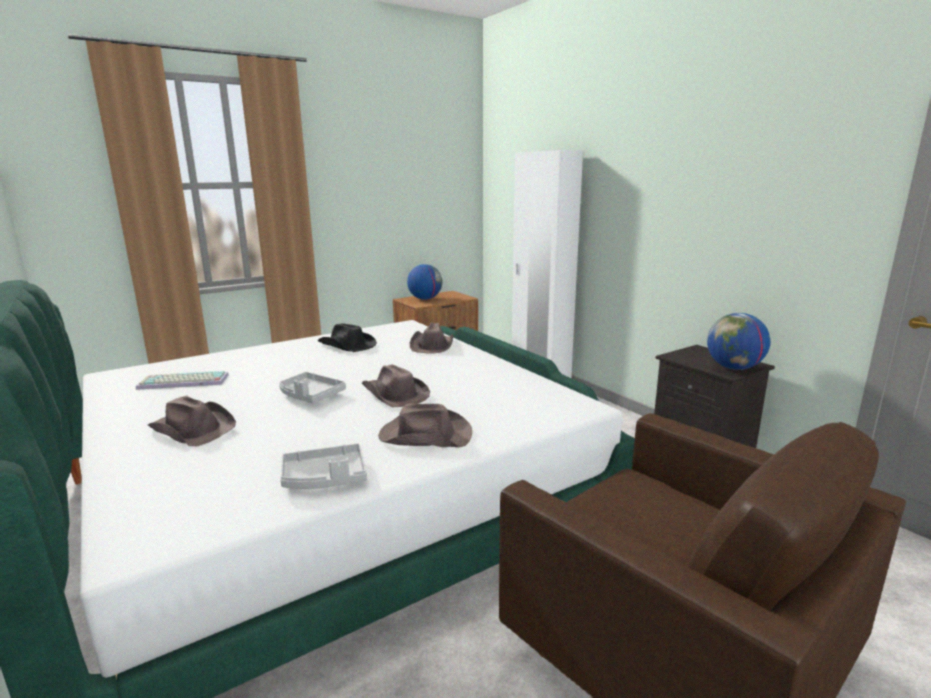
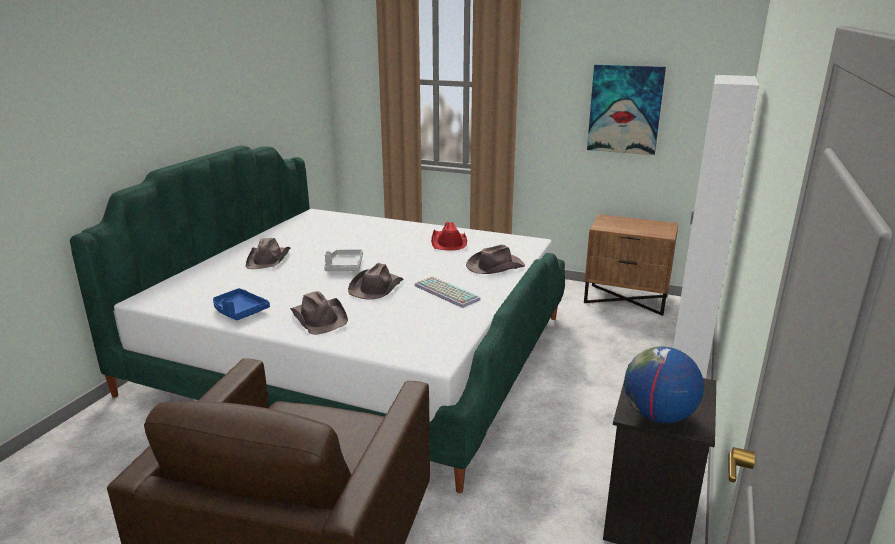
camera: 55 degrees right, 5 degrees up
keyboard [136,371,229,390] -> keyboard moved to [415,276,481,308]
grey tray [280,443,367,489] -> blue tray [213,288,270,321]
black hat [317,323,377,352] -> red hat [431,222,467,250]
globe [407,264,442,300] -> none
none -> picture [587,64,666,155]

